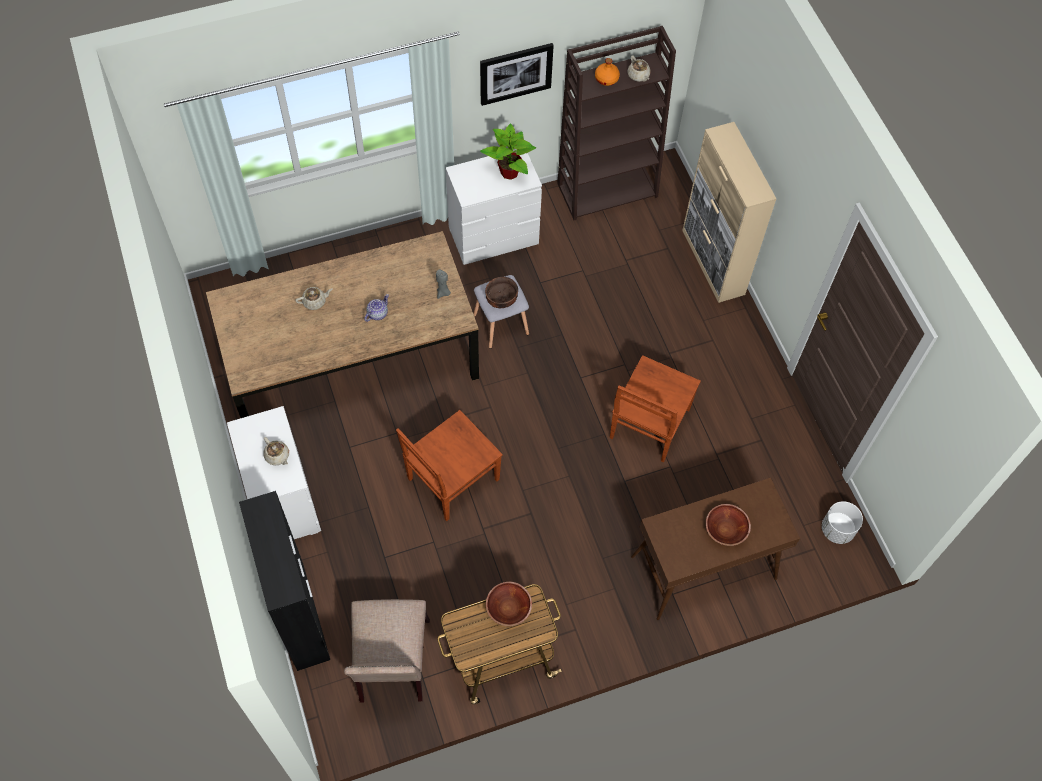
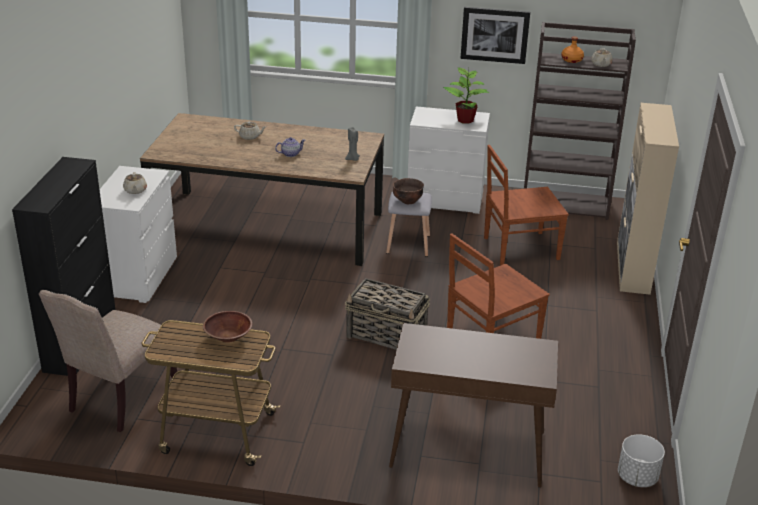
camera: 30 degrees right, 30 degrees down
brown chair [396,410,503,521] -> brown chair moved to [484,145,569,266]
brown bowl [706,504,751,546] -> none
none -> basket [345,278,430,350]

